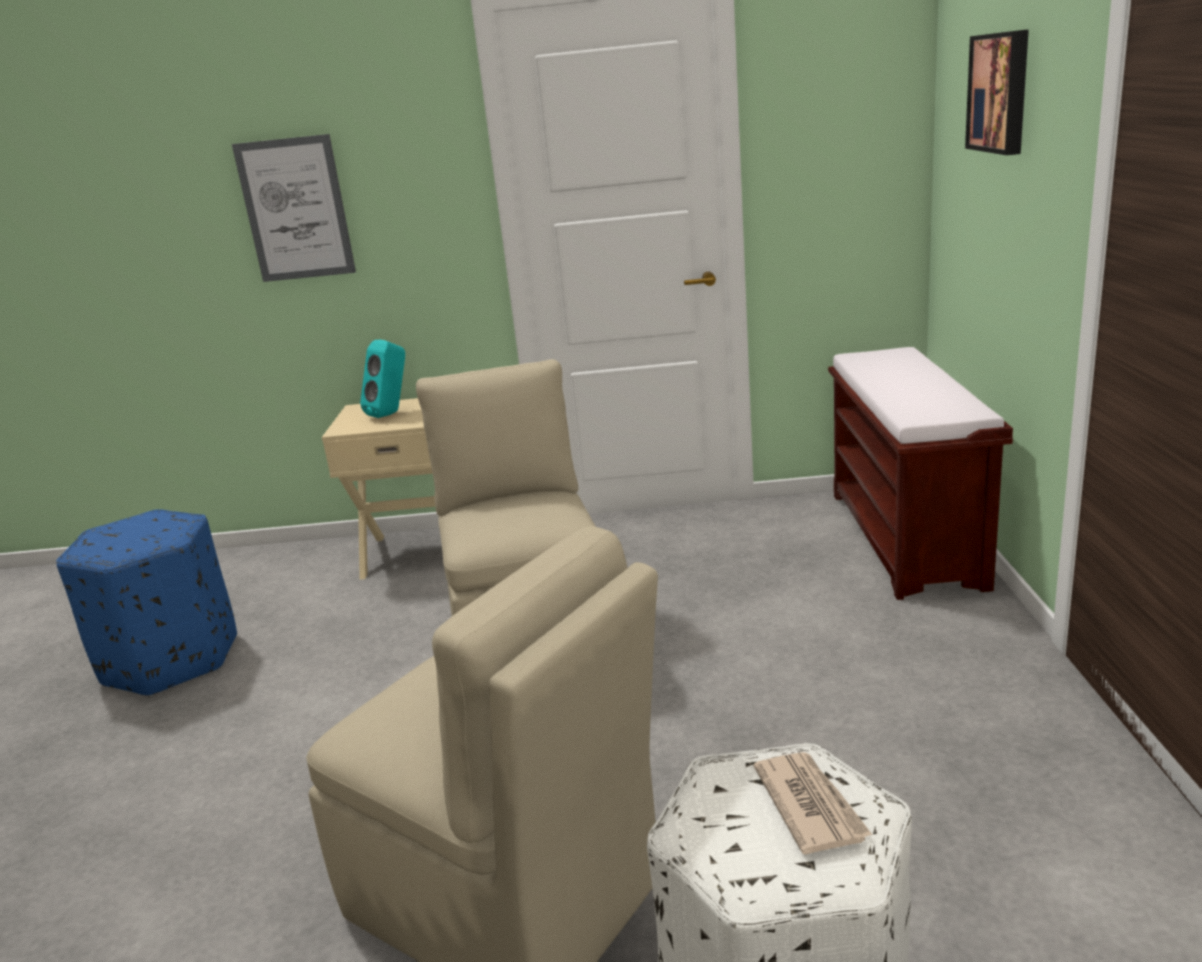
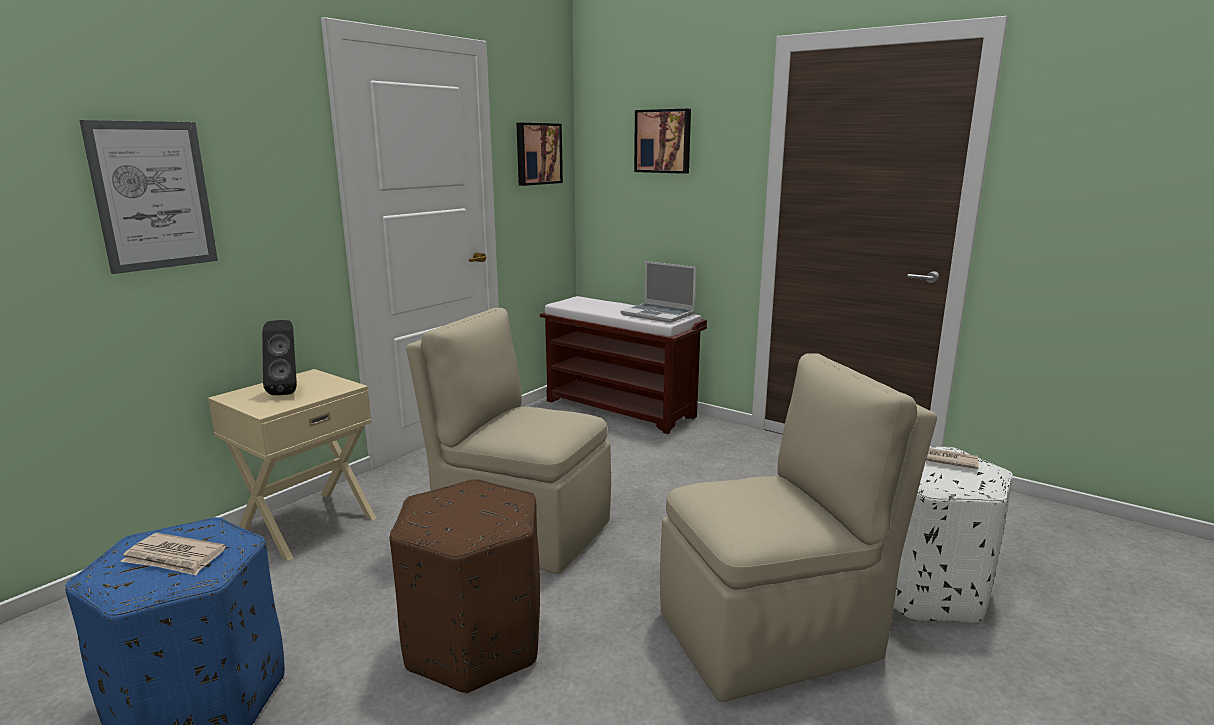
camera: 55 degrees left, 5 degrees down
turquoise speaker [360,340,405,418] -> black speaker [262,320,297,395]
none -> newspaper [120,533,226,575]
none -> brown ottoman [390,479,540,694]
none -> picture [516,123,563,186]
none -> laptop [620,261,696,323]

